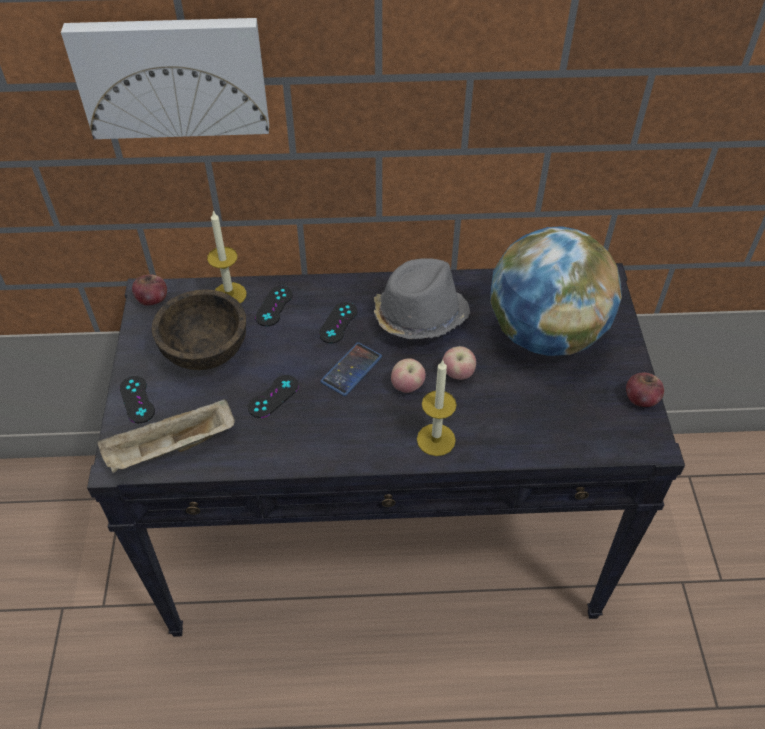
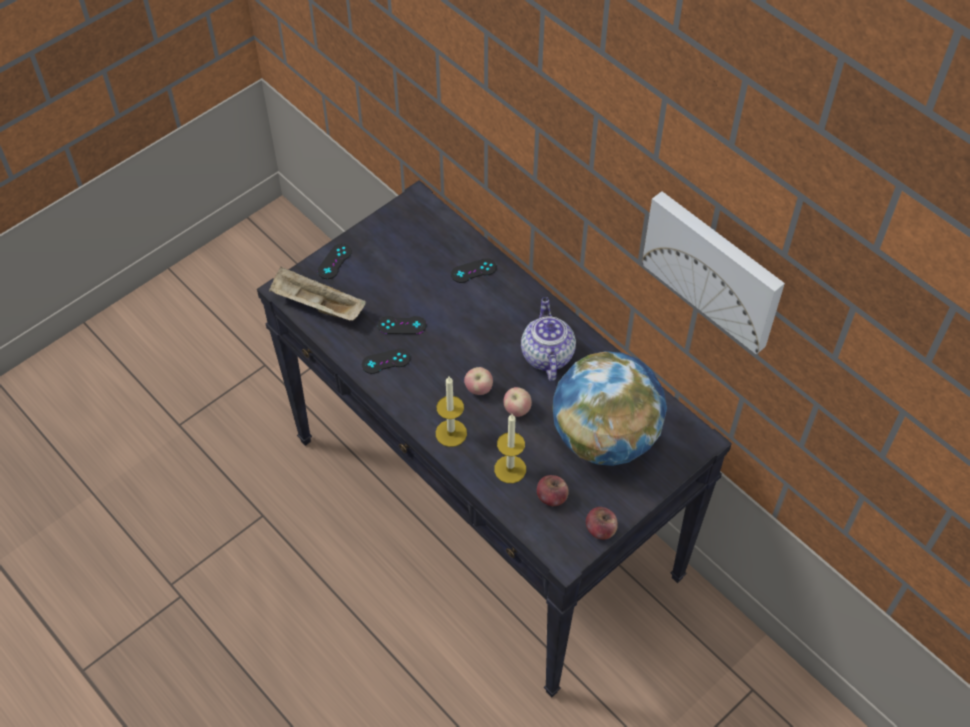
camera: 50 degrees right, 5 degrees up
picture [61,18,269,139] -> picture moved to [642,191,785,354]
apple [132,274,167,306] -> apple moved to [537,475,569,506]
brown bowl [152,289,246,370] -> none
candle [207,211,247,303] -> candle moved to [494,414,526,483]
black game controller [319,302,357,343] -> black game controller moved to [362,349,411,374]
phone [320,342,382,396] -> none
grey hat [374,258,470,339] -> teapot [521,297,576,381]

